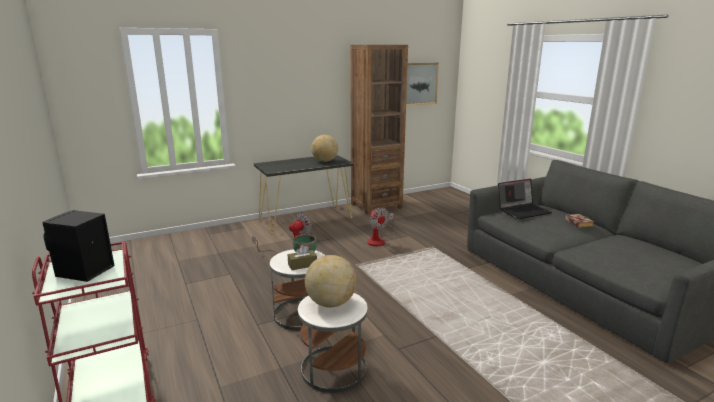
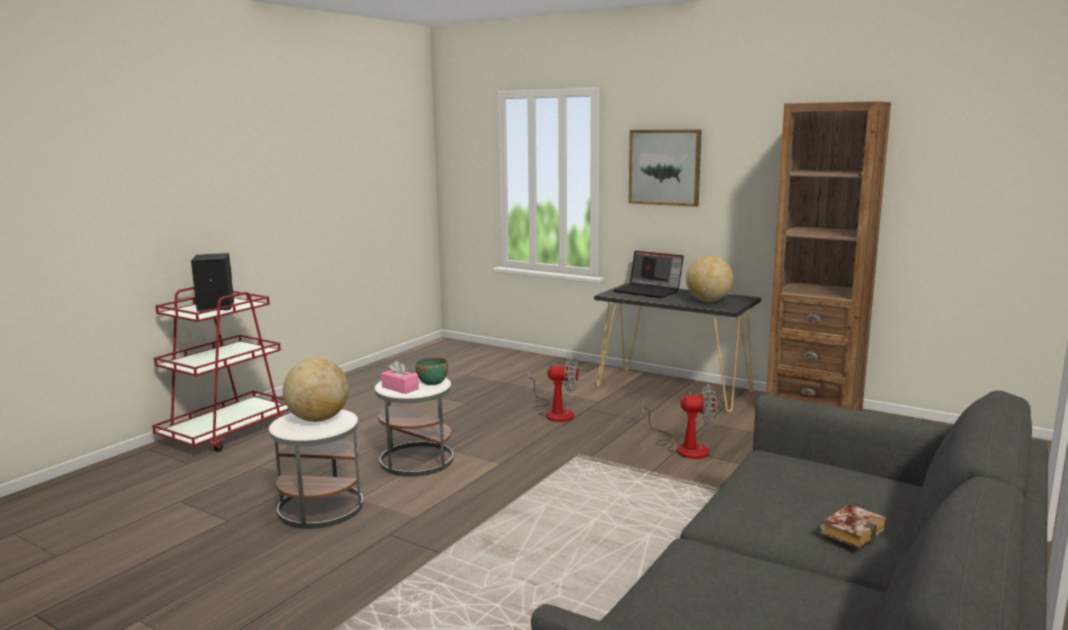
camera: 60 degrees right, 5 degrees down
brown tissue box [288,245,317,270] -> pink tissue box [381,360,419,394]
fan [367,208,394,246] -> fan turned 120 degrees counterclockwise [643,384,716,459]
picture [406,63,439,106] -> picture moved to [628,130,702,207]
laptop [498,179,552,219] -> laptop moved to [613,251,684,298]

